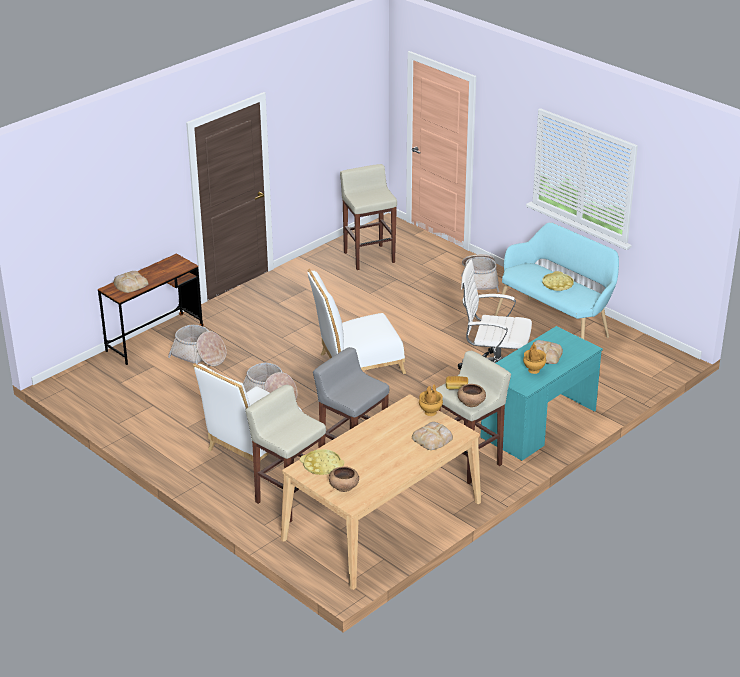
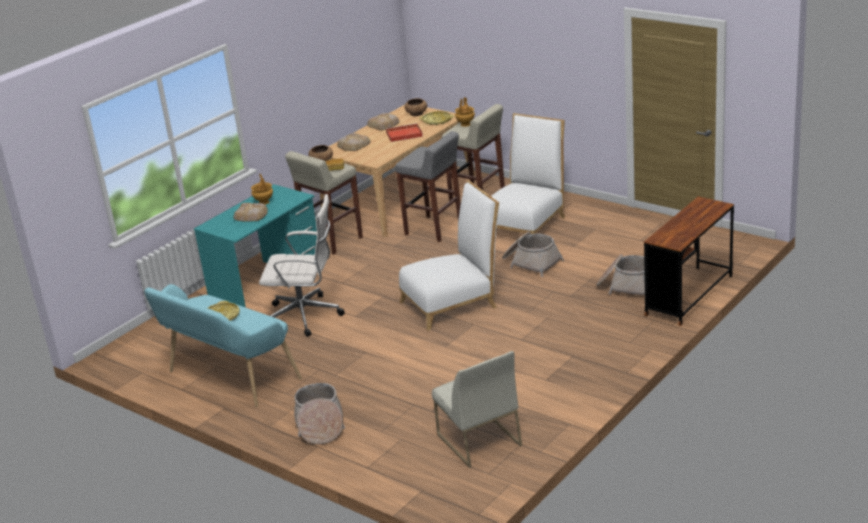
camera: 175 degrees right, 5 degrees down
bread [114,271,149,293] -> bread moved to [367,113,400,130]
beige stool [340,164,397,270] -> white chair [432,351,522,468]
brown vase [419,384,443,416] -> brown vase moved to [455,97,475,127]
none -> red tray [386,123,423,142]

